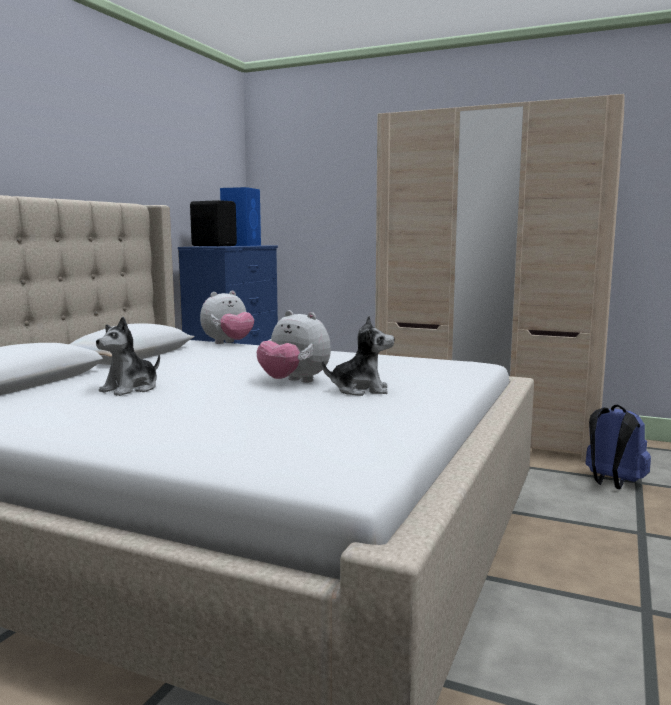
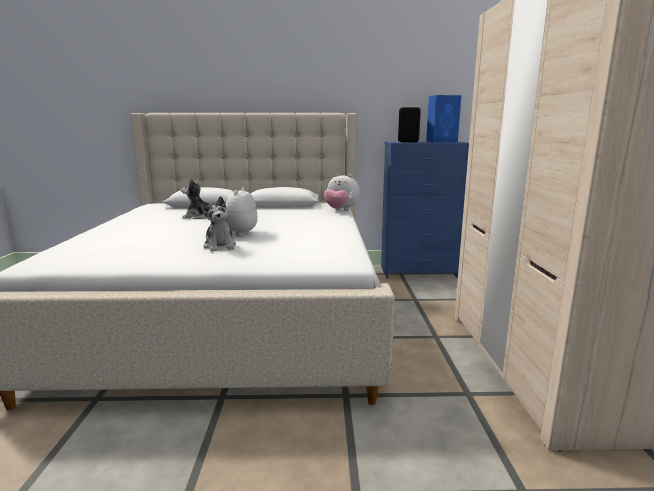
camera: 65 degrees right, 5 degrees up
blue backpack [585,404,651,489] -> none

